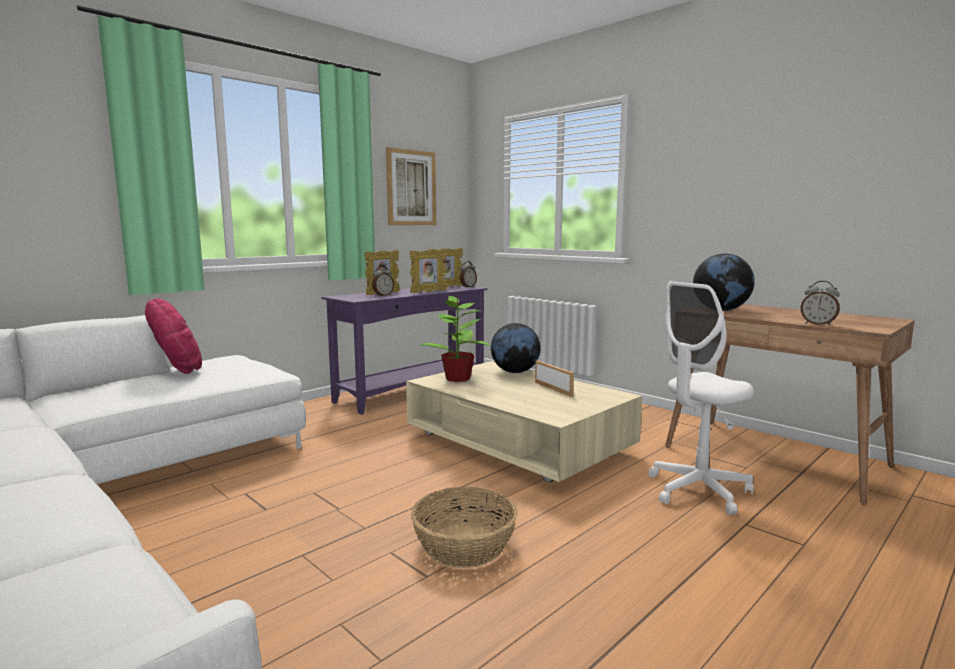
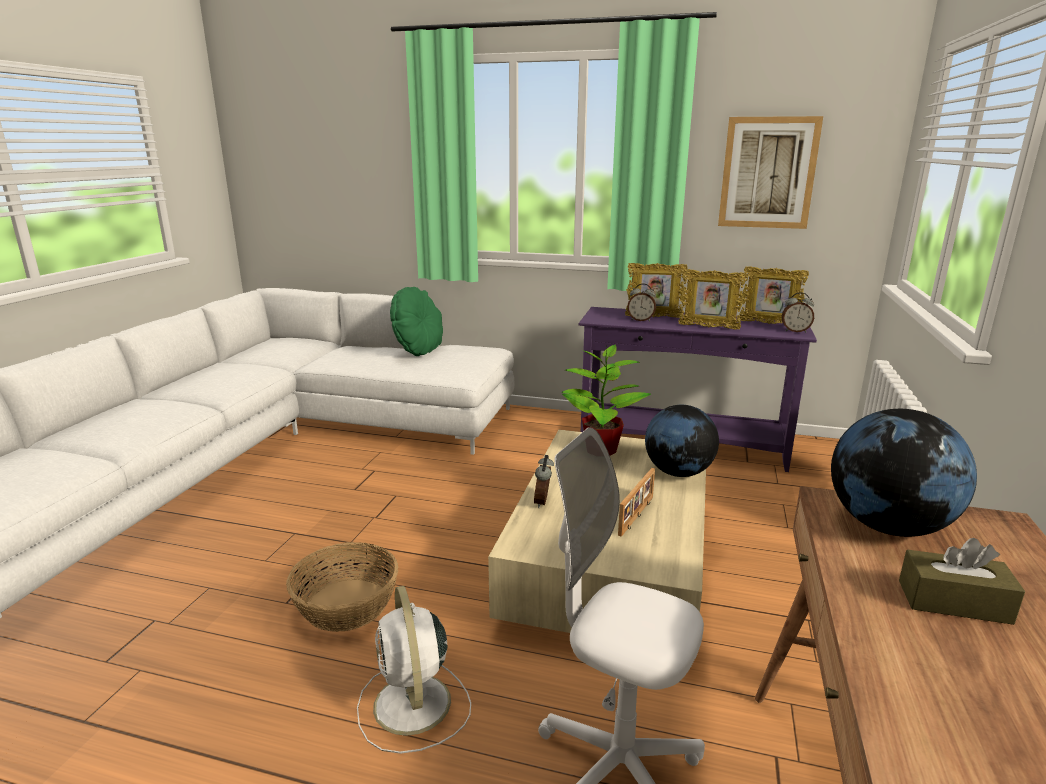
camera: 60 degrees right, 10 degrees up
pink pillow [145,298,202,374] -> green pillow [390,287,443,356]
alarm clock [801,281,840,326] -> alarm clock moved to [534,455,554,508]
none -> white fan [357,586,471,754]
none -> brown tissue box [899,538,1025,625]

